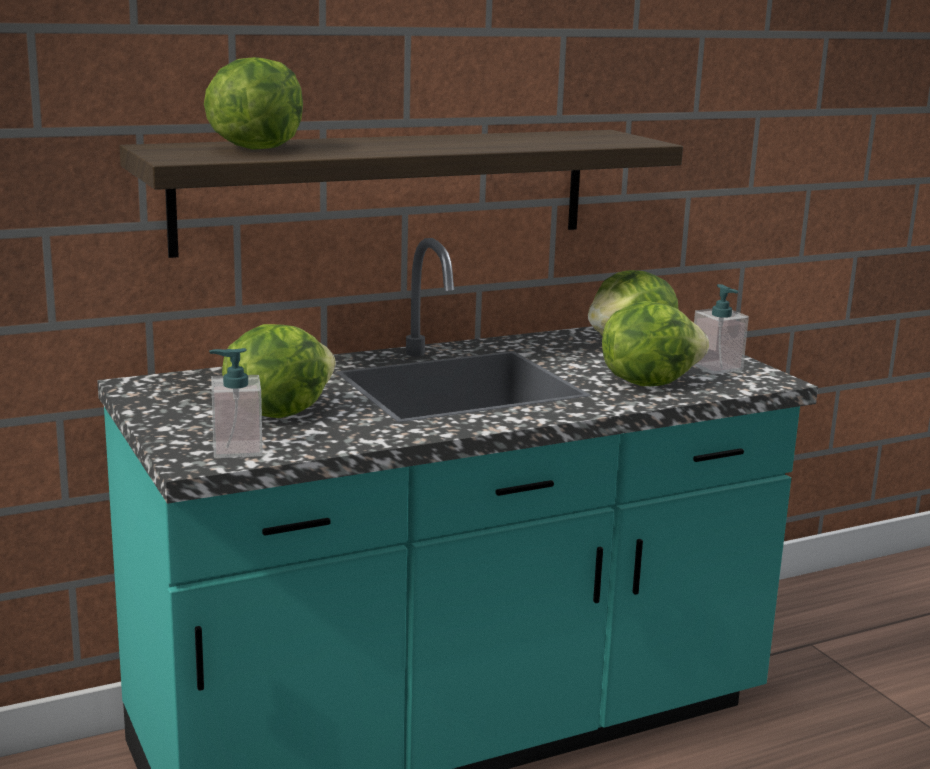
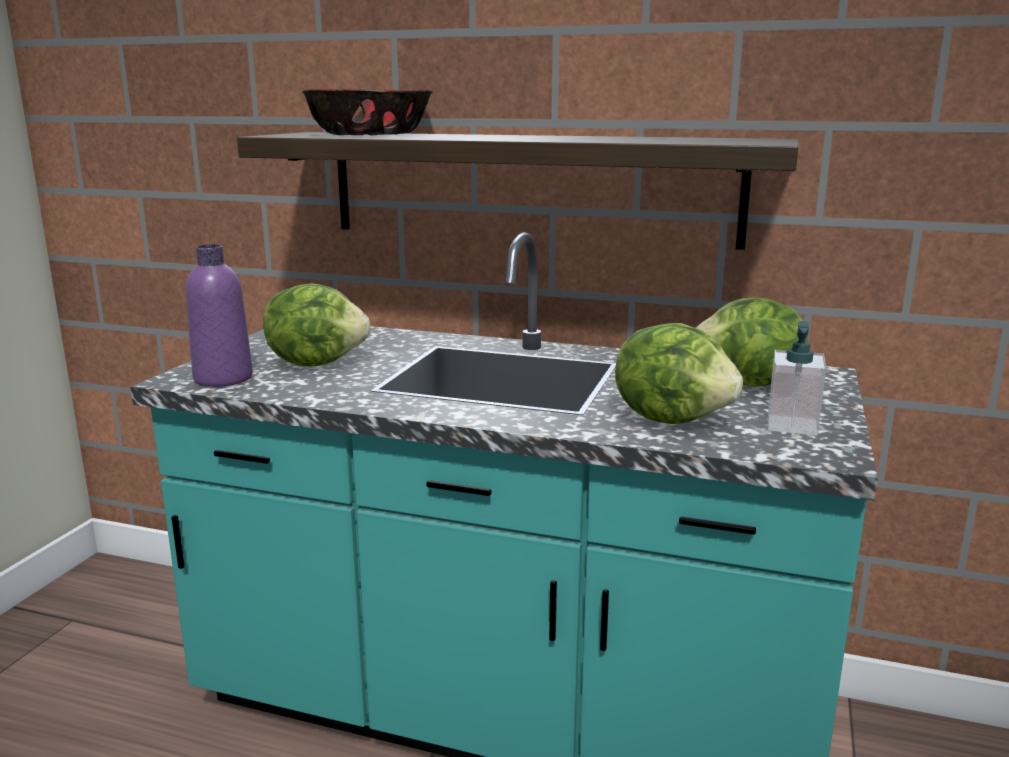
camera: 45 degrees right, 0 degrees up
lettuce [204,57,303,150] -> bowl [302,89,433,136]
soap dispenser [209,348,263,458] -> purple bottle [186,244,253,387]

